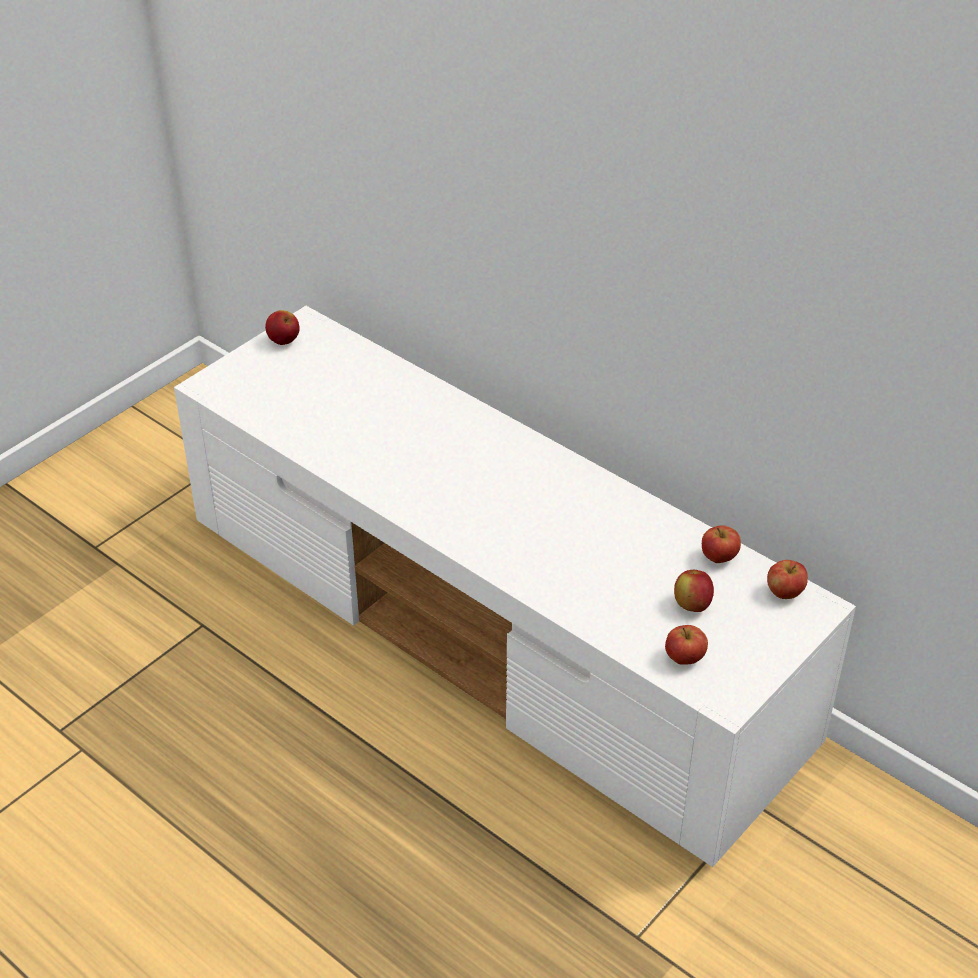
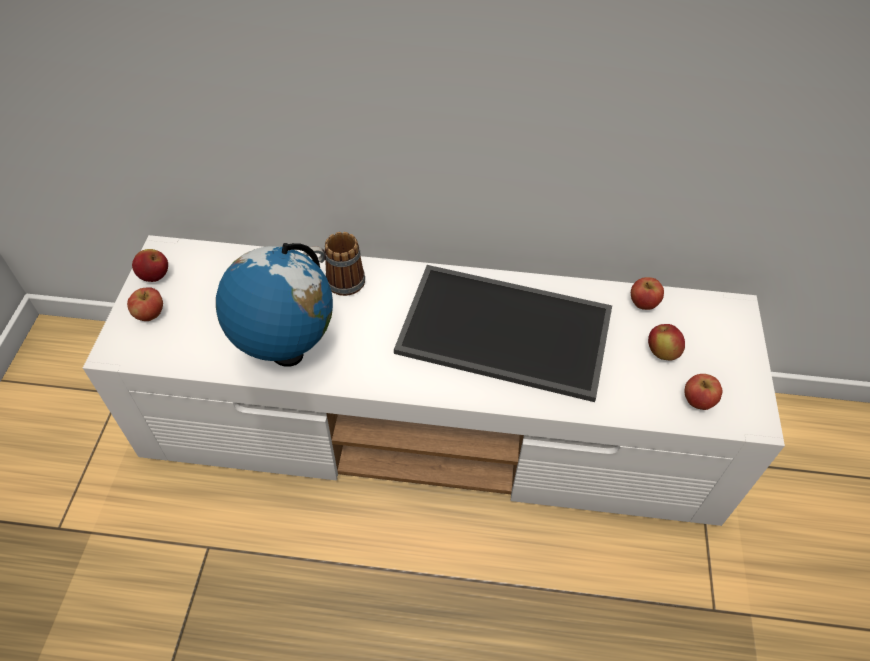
camera: 35 degrees left, 10 degrees up
apple [767,560,808,599] -> apple moved to [127,287,163,321]
none -> globe [216,243,333,367]
none -> mug [303,232,365,296]
none -> tray [394,265,612,402]

